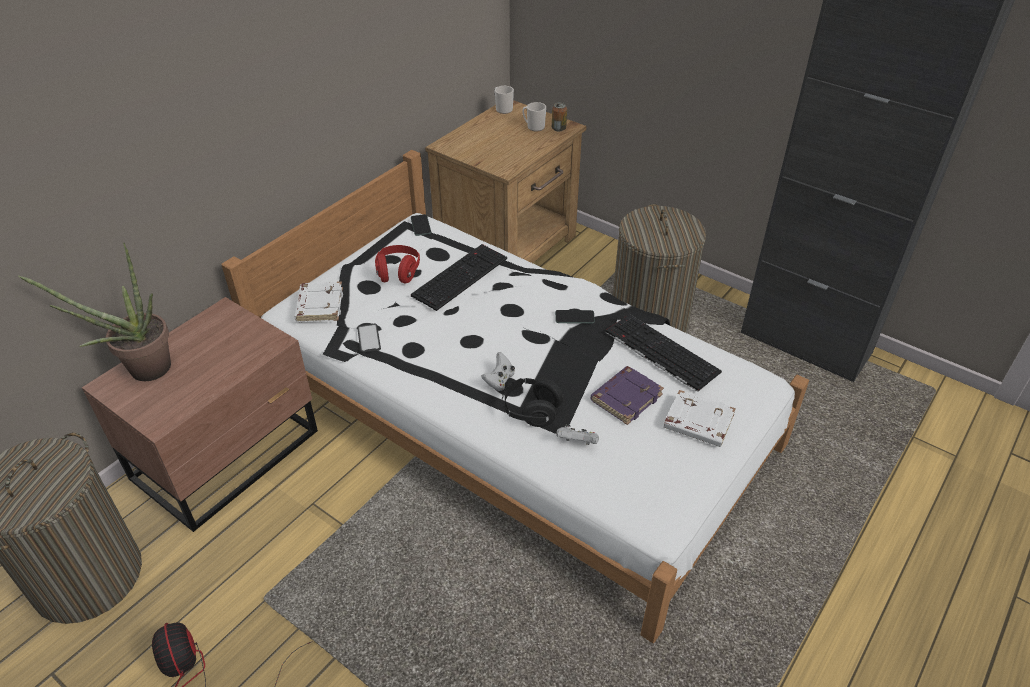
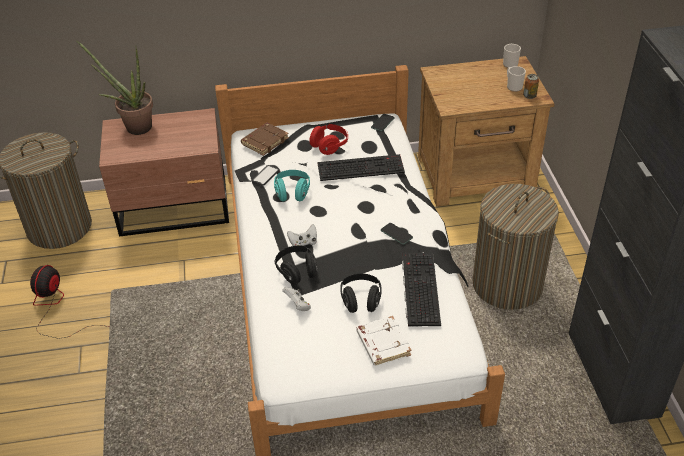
camera: 45 degrees right, 0 degrees up
white book [294,281,343,322] -> brown book [241,123,289,156]
purple book [590,366,664,425] -> black headphones [340,274,382,313]
none -> turquoise headphones [274,170,310,202]

